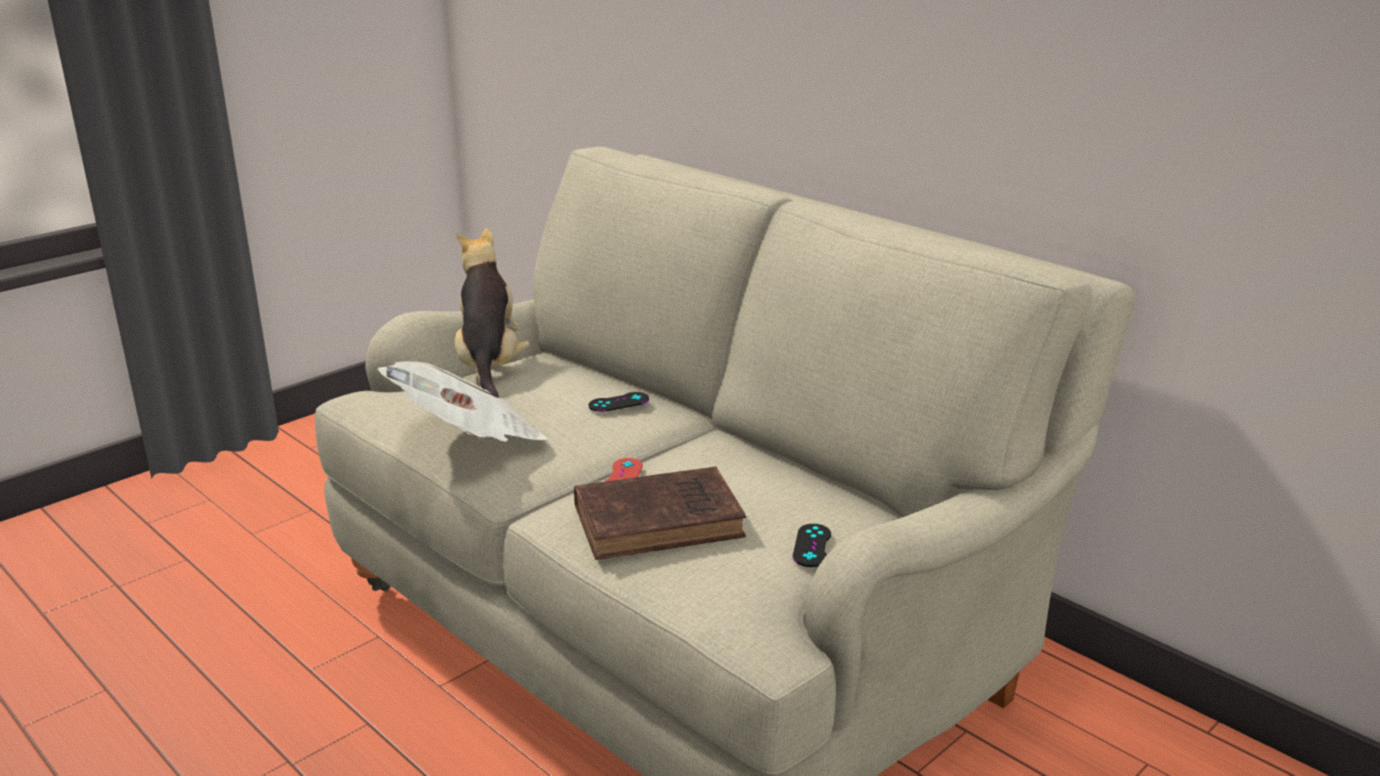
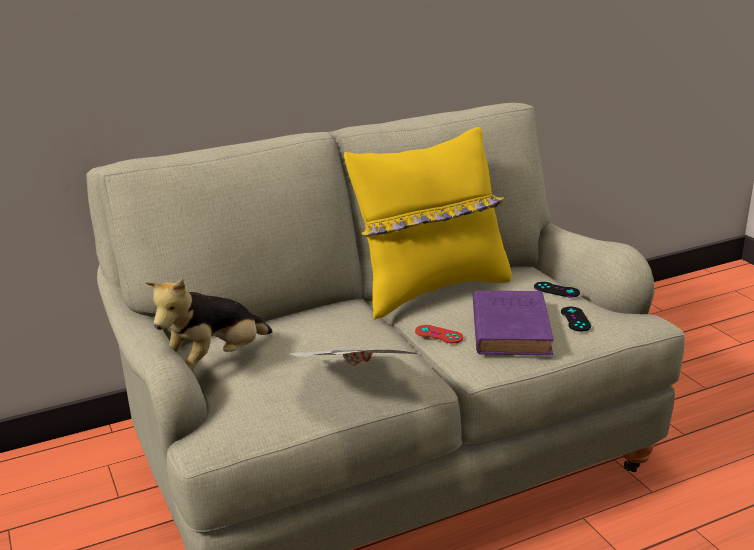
camera: 70 degrees left, 0 degrees up
plush toy [455,228,530,398] -> plush toy turned 60 degrees counterclockwise [145,278,272,371]
brown book [574,467,746,560] -> purple book [473,290,554,356]
black game controller [589,392,649,412] -> black game controller moved to [561,307,591,331]
none -> yellow pillow [344,127,512,320]

